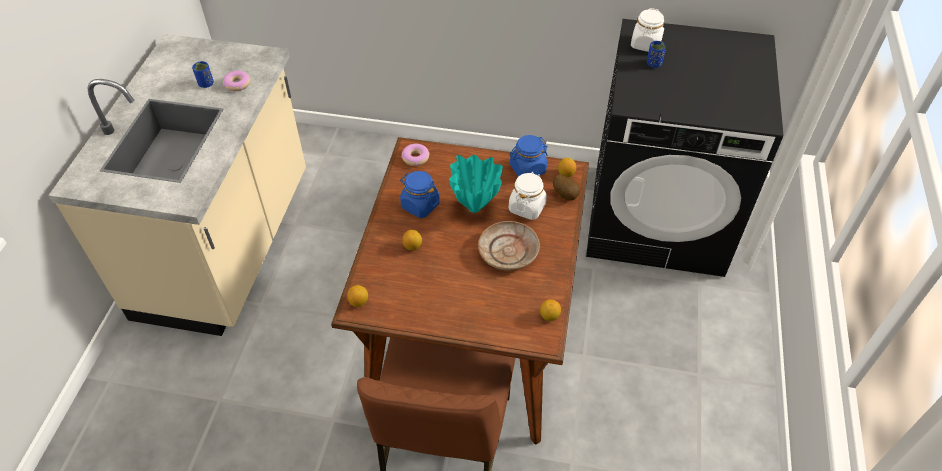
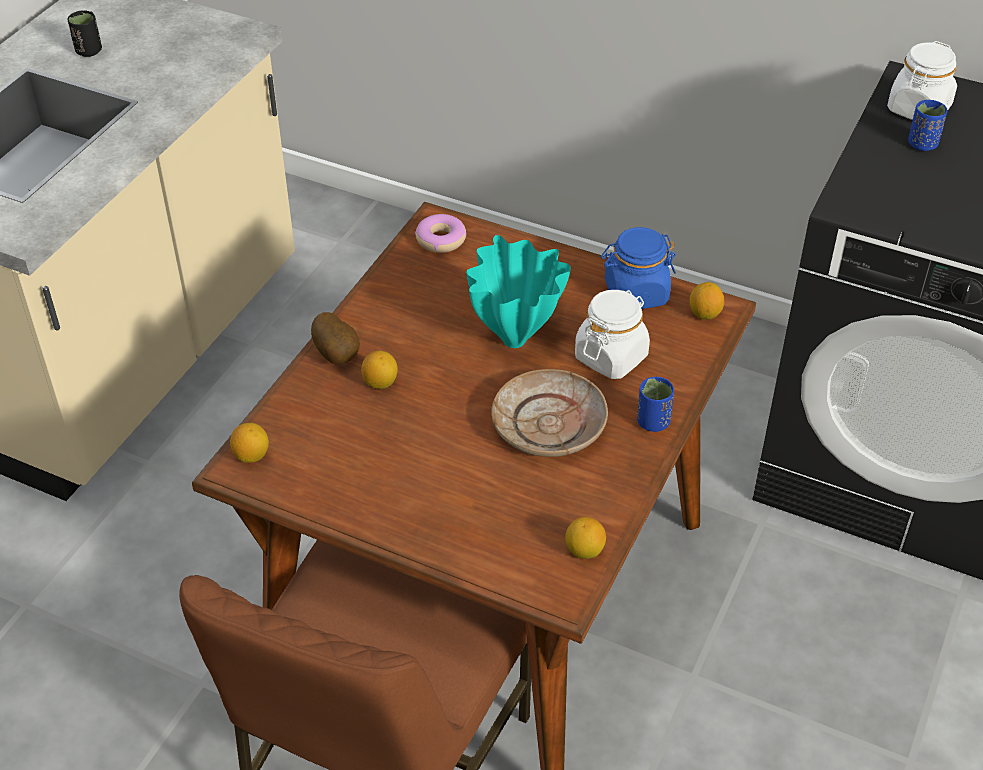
camera: 15 degrees right, 5 degrees down
blue cup [192,61,214,88] -> blue cup moved to [637,377,674,432]
donut [223,71,250,91] -> none
blue jar [400,171,440,218] -> none
potato [553,174,580,201] -> potato moved to [311,312,360,364]
none -> black cup [67,10,102,57]

